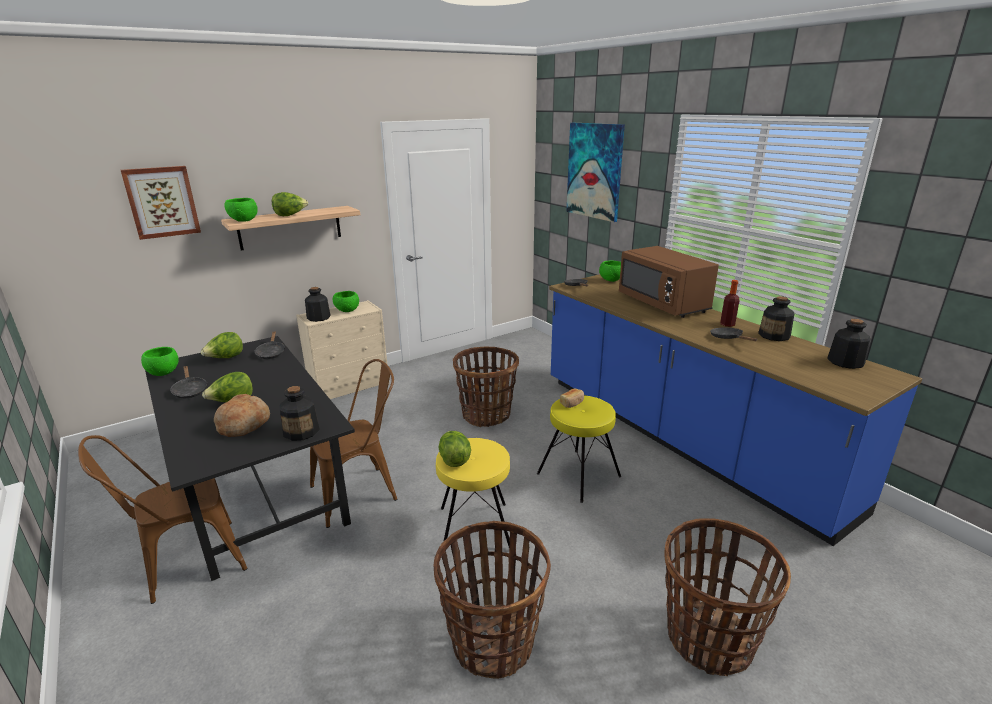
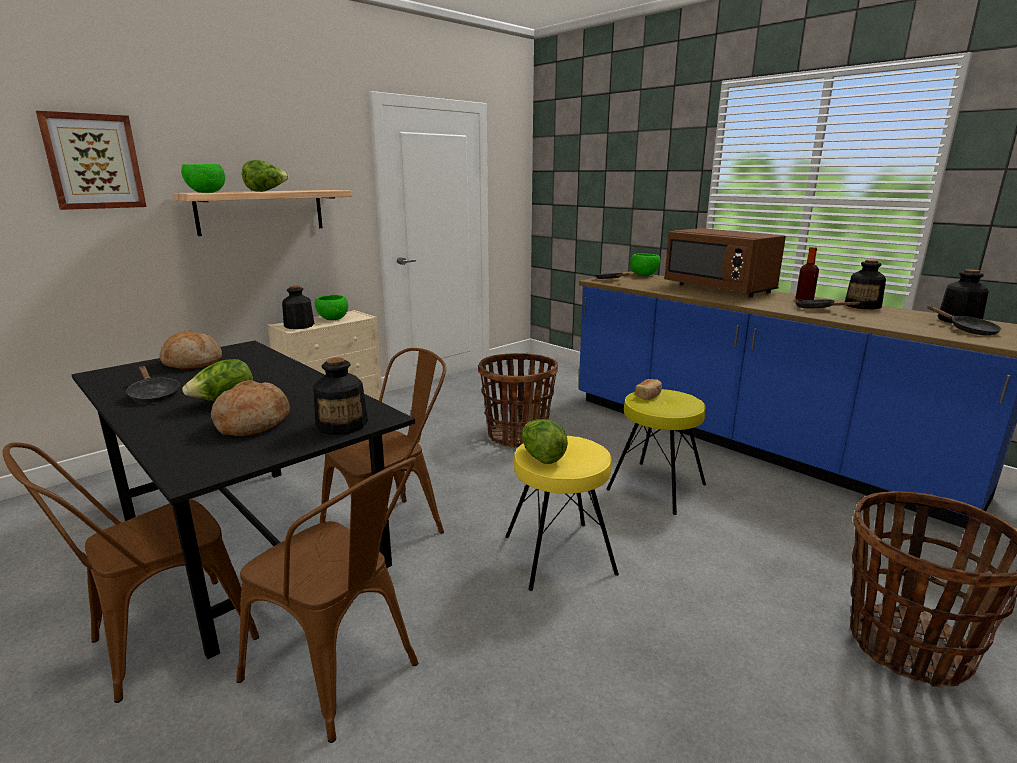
camera: 10 degrees left, 5 degrees down
green bowl [141,347,179,376] -> none
lettuce [201,332,243,358] -> bread [160,330,222,369]
black frying pan [254,331,285,359] -> black frying pan moved to [928,306,1001,336]
basket [434,521,551,679] -> none
picture [566,123,625,222] -> none
none -> brown chair [236,457,418,743]

